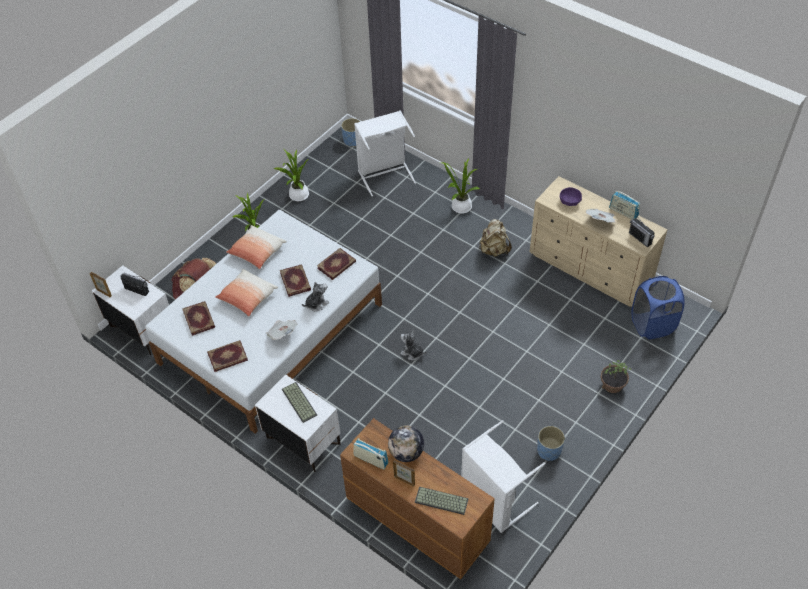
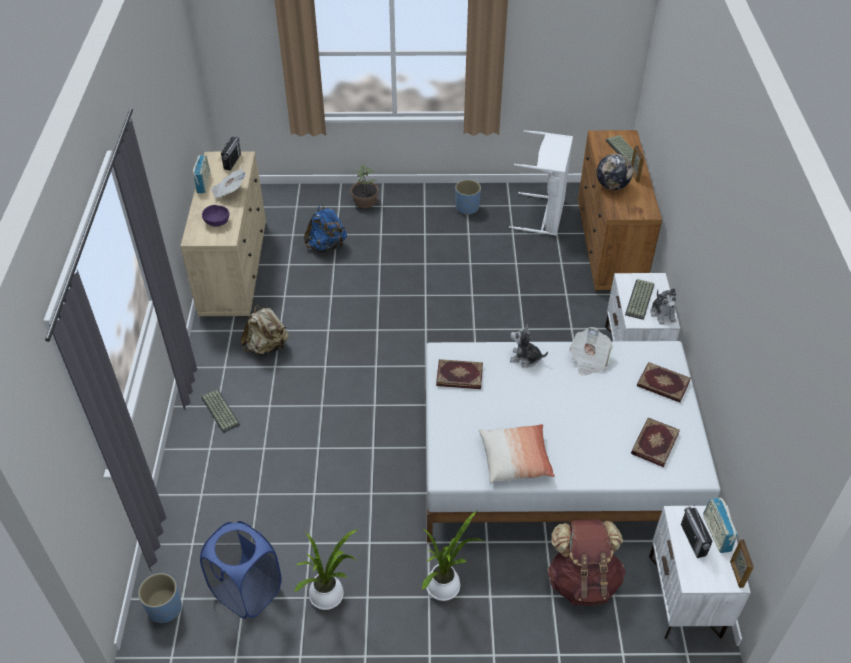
camera: 130 degrees left, 5 degrees down
pillow [215,269,278,317] -> none
book [280,264,311,297] -> none
radio [353,438,389,469] -> radio moved to [703,497,738,553]
white laundry basket [354,111,416,197] -> none
plush toy [400,330,427,360] -> plush toy moved to [650,288,677,325]
potted plant [442,159,480,214] -> keyboard [201,390,240,433]
blue laundry basket [632,276,684,339] -> blue laundry basket moved to [200,521,282,619]
none -> blue backpack [304,204,347,252]

